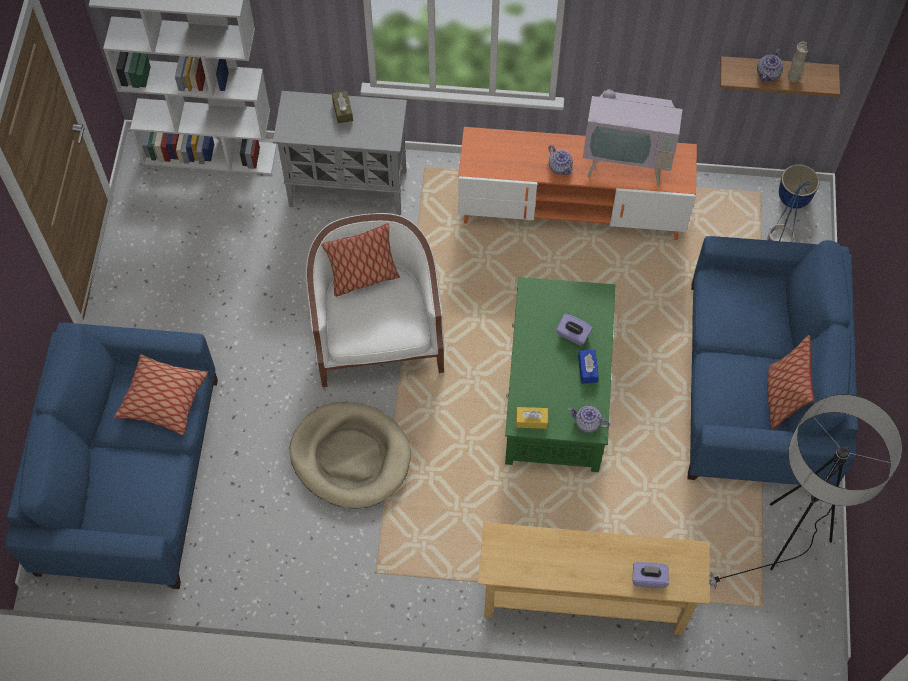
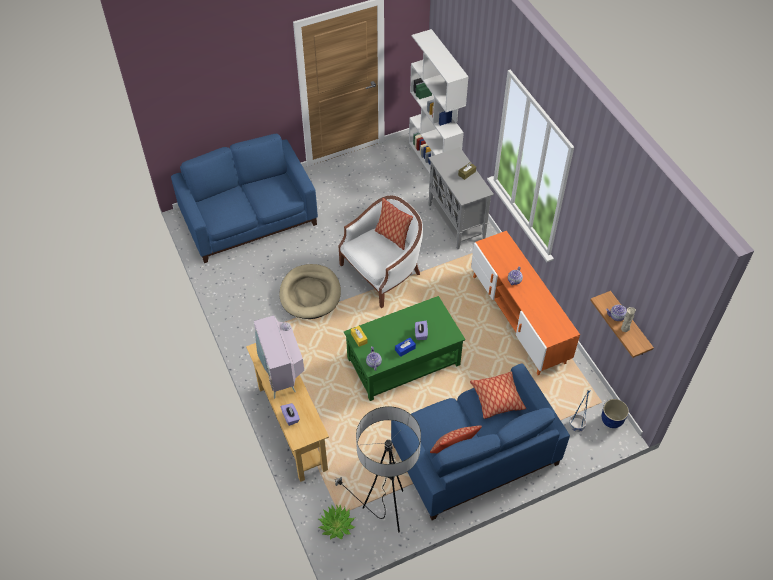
camera: 60 degrees right, 10 degrees down
pillow [114,354,208,435] -> pillow moved to [470,371,526,419]
television [583,62,683,187] -> television moved to [254,300,304,399]
none -> potted plant [318,504,355,540]

